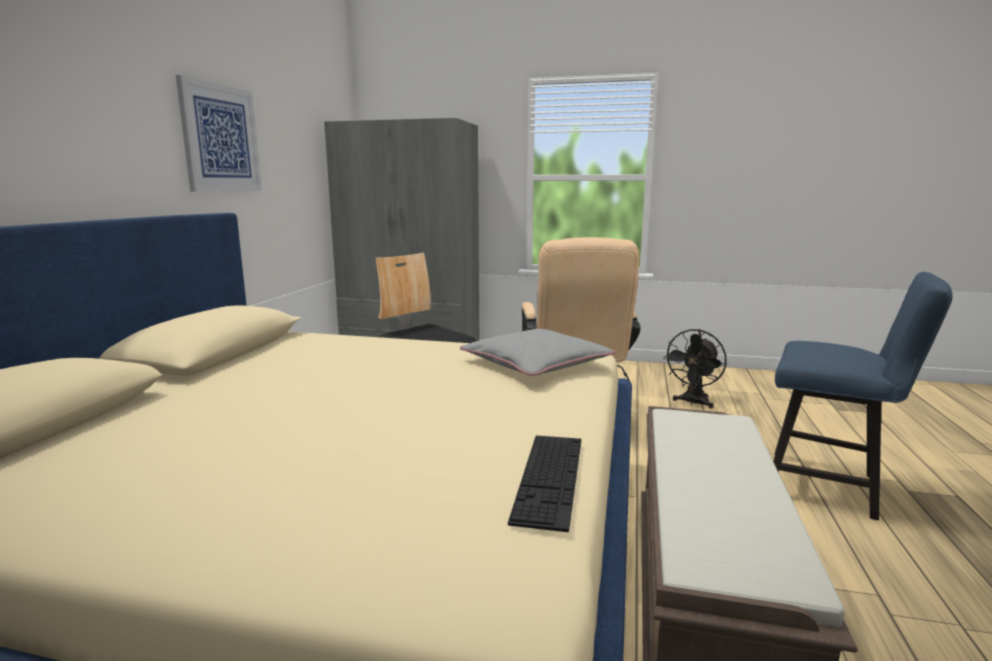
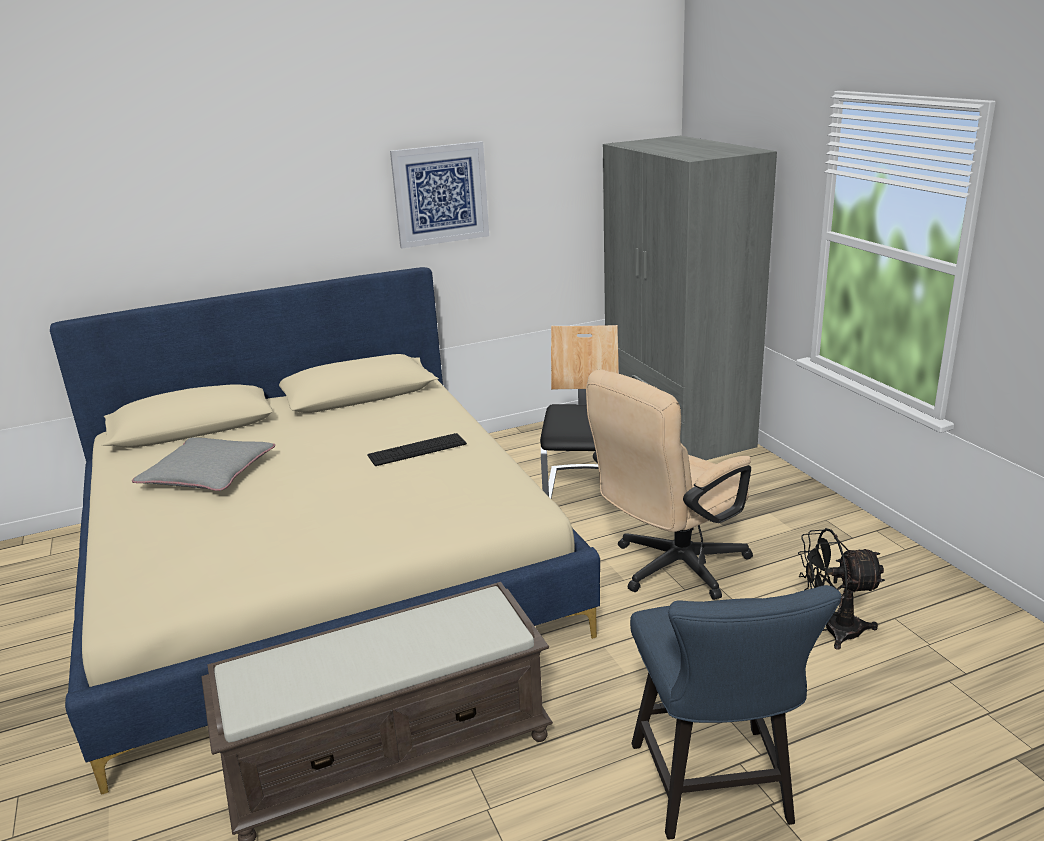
camera: 55 degrees right, 10 degrees up
grey pillow [460,329,615,376] -> grey pillow moved to [132,437,275,491]
keyboard [508,435,581,532] -> keyboard moved to [367,433,467,466]

